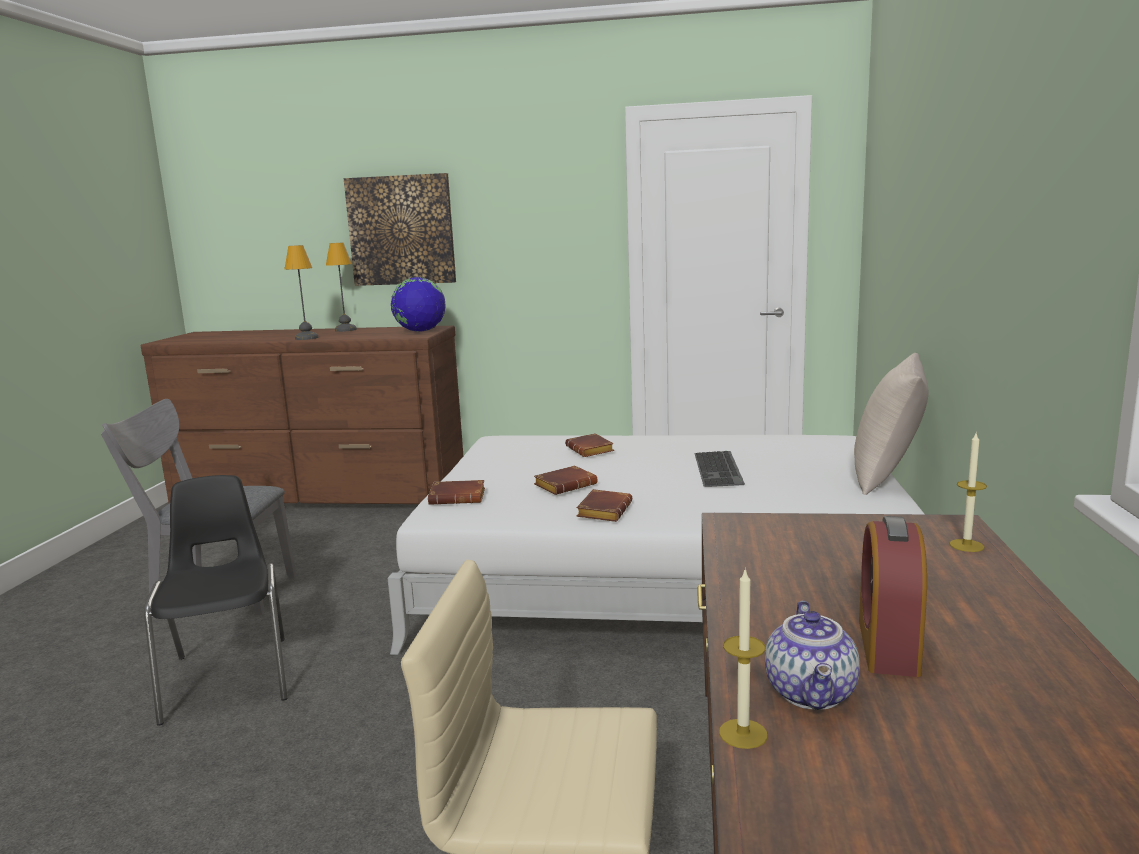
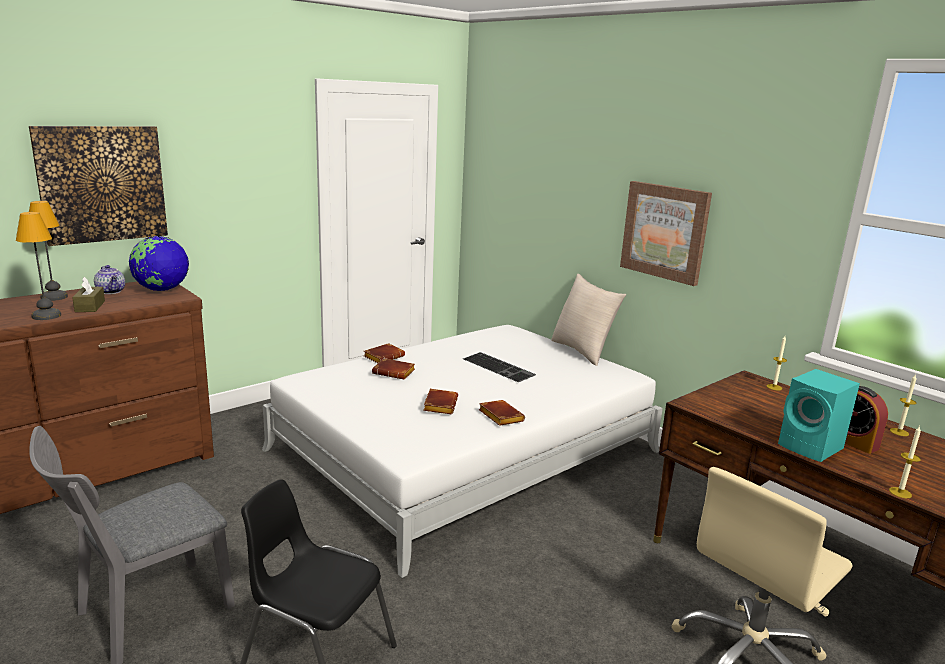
camera: 50 degrees left, 5 degrees up
brown book [428,480,485,505] -> brown book moved to [364,343,405,363]
teapot [765,601,860,710] -> teapot moved to [94,265,125,294]
none -> brown tissue box [72,277,105,312]
none -> picture [620,181,712,286]
none -> turquoise speaker [778,369,860,462]
none -> candle [890,374,917,436]

